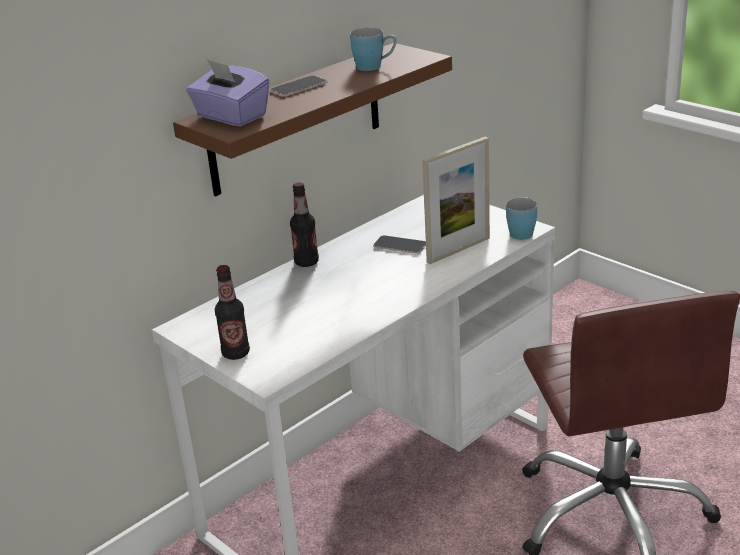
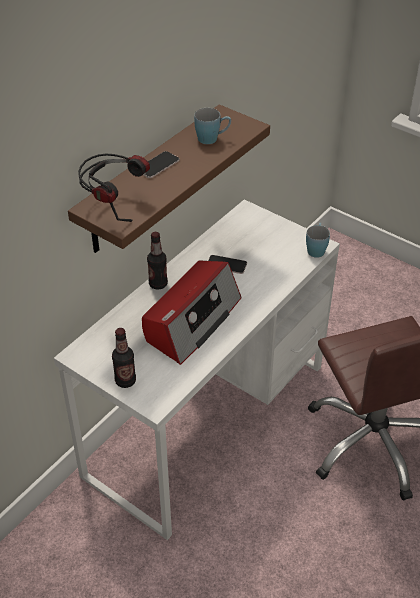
camera: 10 degrees left, 15 degrees up
purple tissue box [186,59,269,127] -> headphones [78,154,150,222]
picture frame [422,136,490,264] -> none
none -> radio [142,260,241,365]

